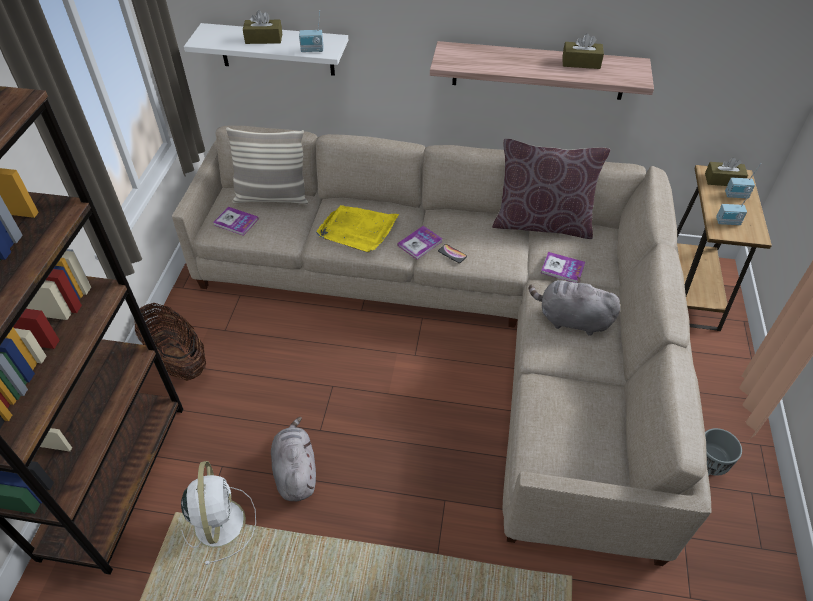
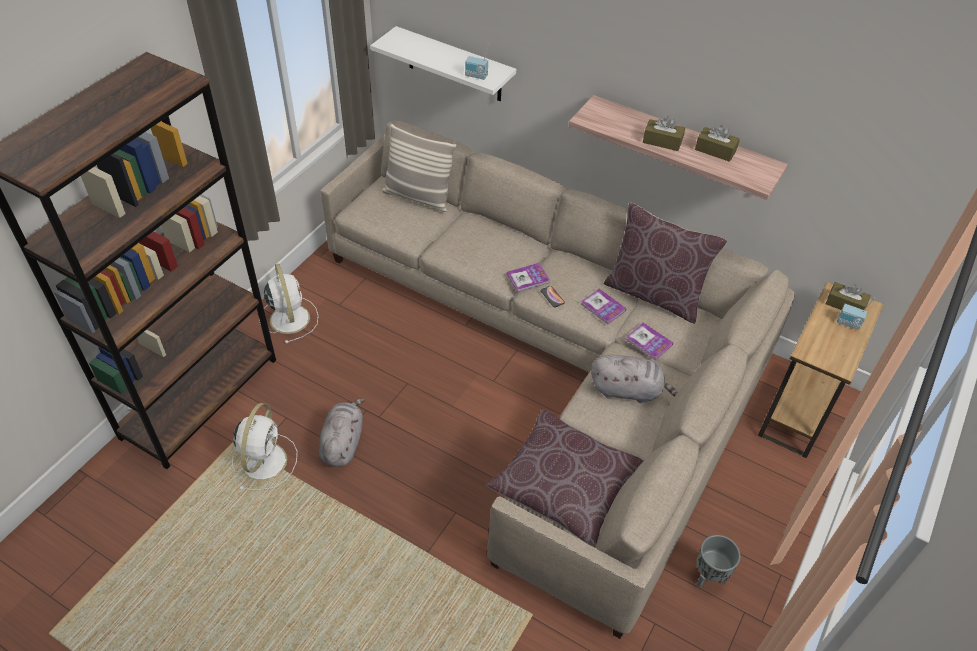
camera: 20 degrees right, 0 degrees up
basket [135,303,206,381] -> white fan [259,264,318,343]
book [213,207,259,236] -> book moved to [581,289,627,325]
brown tissue box [243,10,282,44] -> brown tissue box moved to [643,116,685,151]
yellow tray [316,205,399,252] -> none
grey plush toy [529,276,620,336] -> grey plush toy turned 150 degrees clockwise [591,355,678,403]
radio [716,189,753,225] -> none
none -> brown pillow [486,409,643,547]

